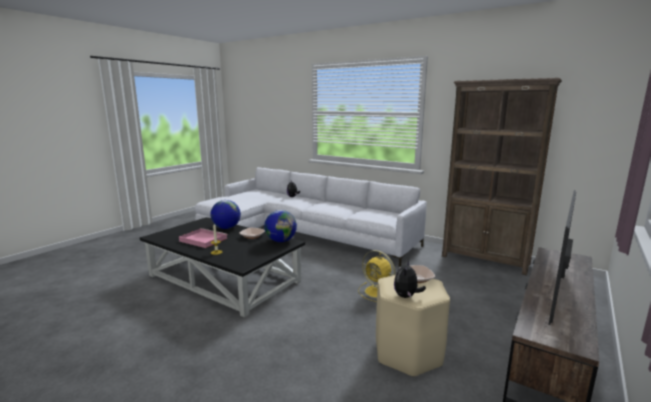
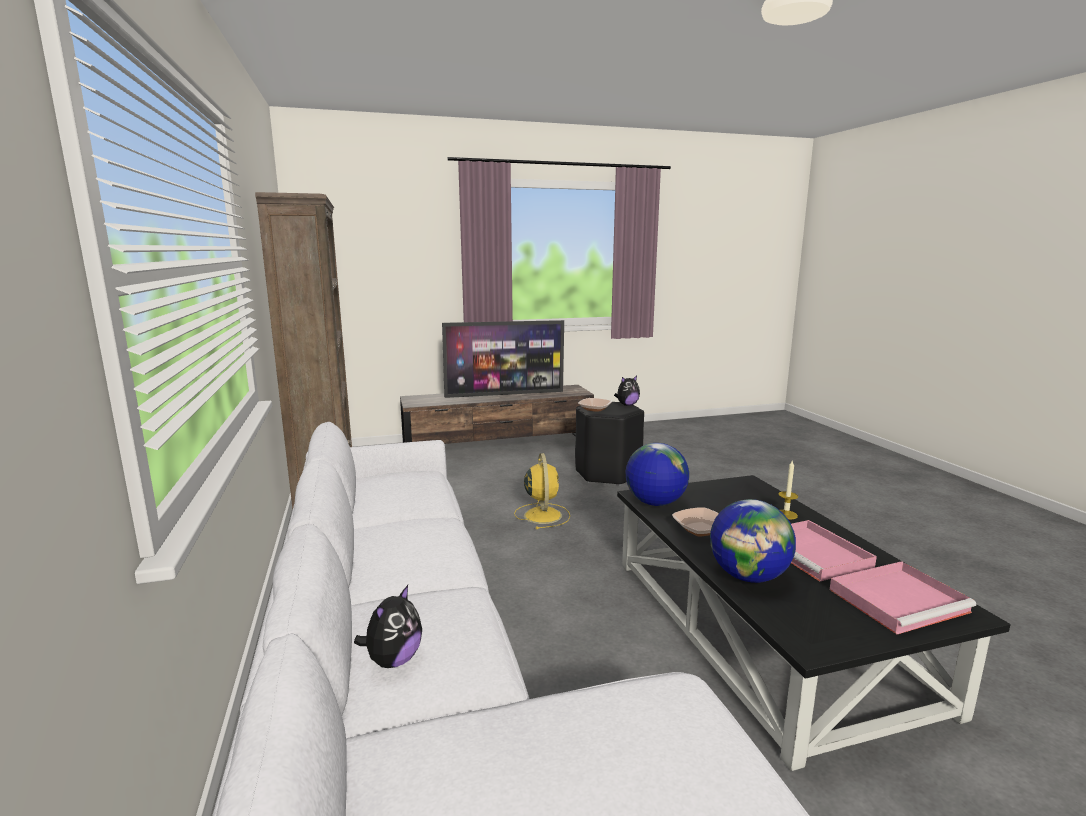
camera: 140 degrees left, 0 degrees up
beige stool [376,275,450,377] -> black stool [575,402,644,486]
none -> pink tray [830,561,976,634]

